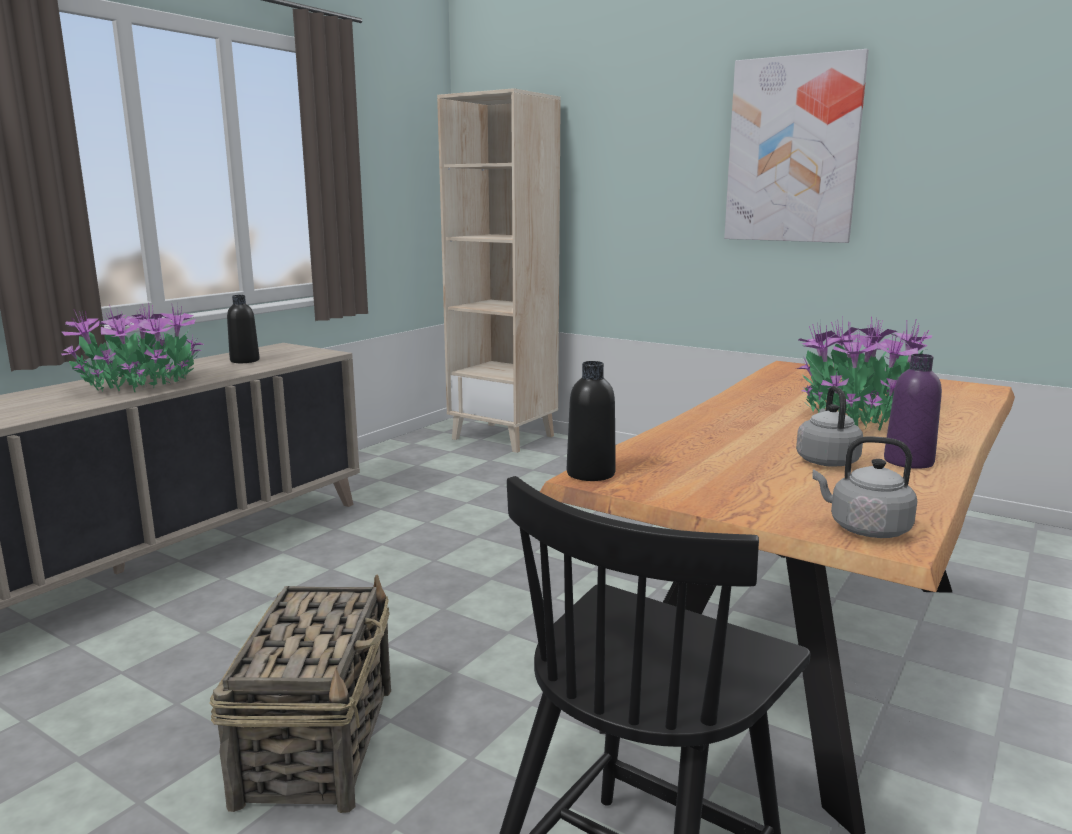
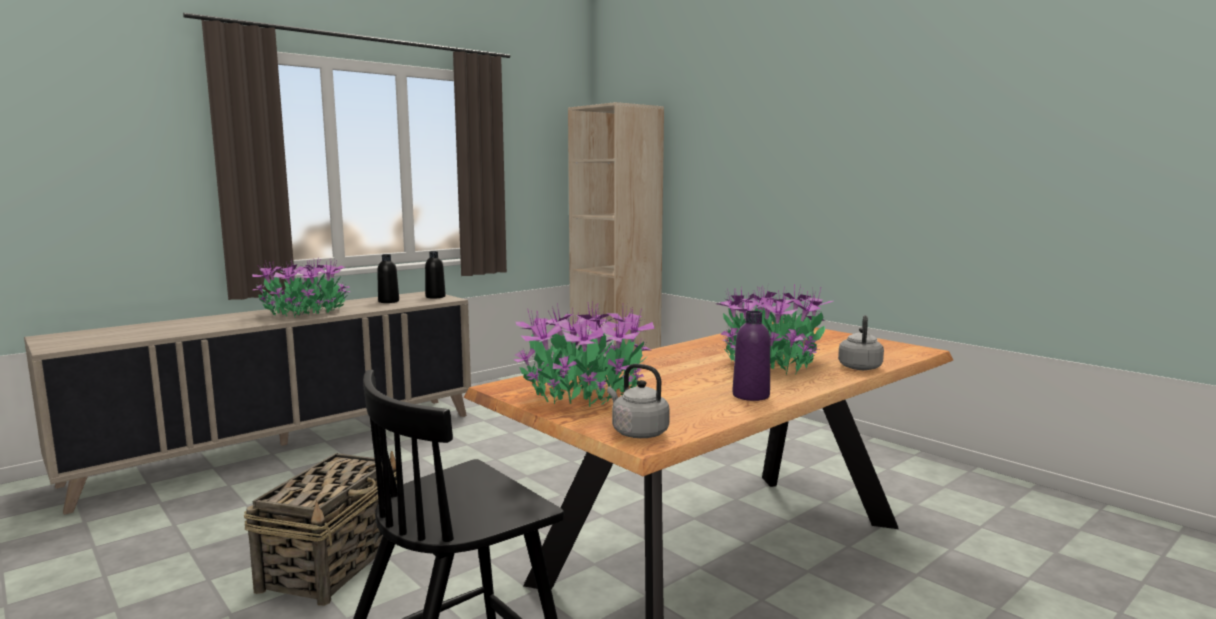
camera: 15 degrees right, 5 degrees down
black bottle [567,361,616,481] -> black bottle moved to [425,251,446,299]
picture [724,49,869,243] -> none
grey kettle [796,386,863,467] -> grey kettle moved to [838,315,884,370]
none -> potted plant [513,301,655,407]

